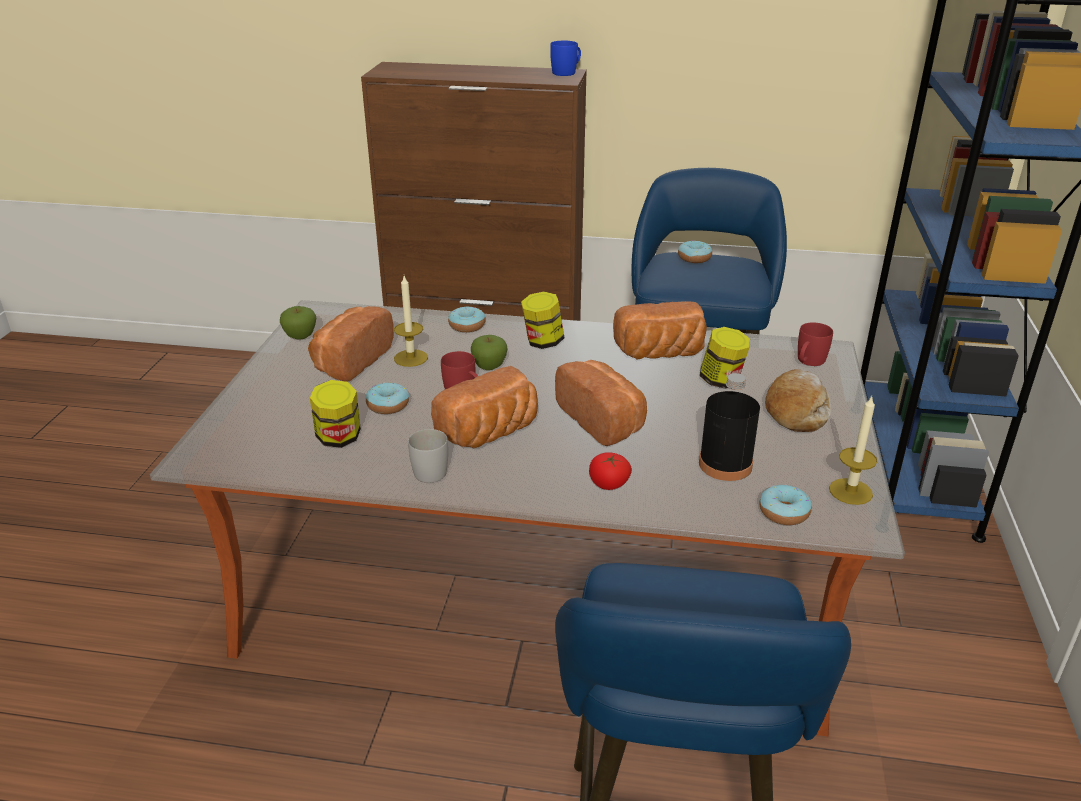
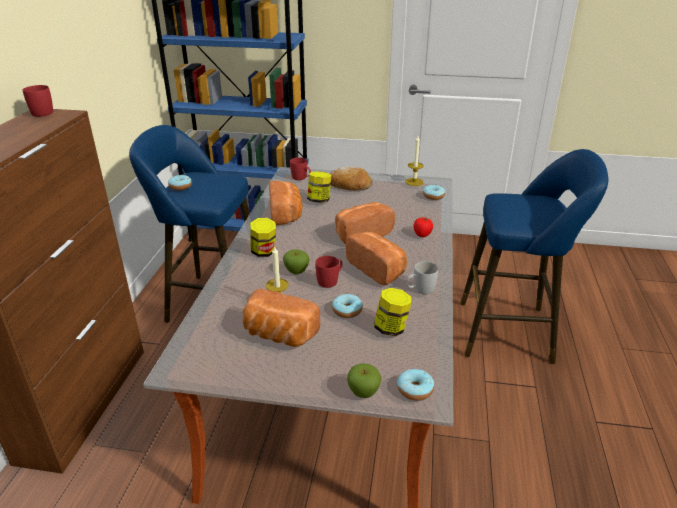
camera: 90 degrees left, 0 degrees up
apple [280,306,316,339] -> apple moved to [347,363,381,398]
donut [448,307,486,332] -> donut moved to [397,369,434,401]
blue mug [550,41,581,76] -> red mug [23,85,53,117]
black bottle [699,373,760,481] -> none

